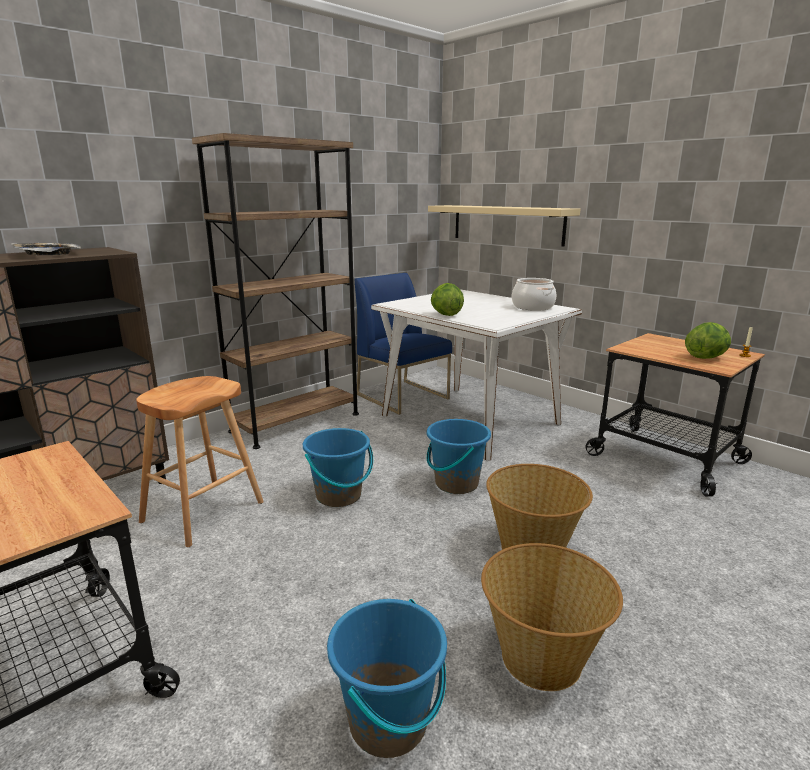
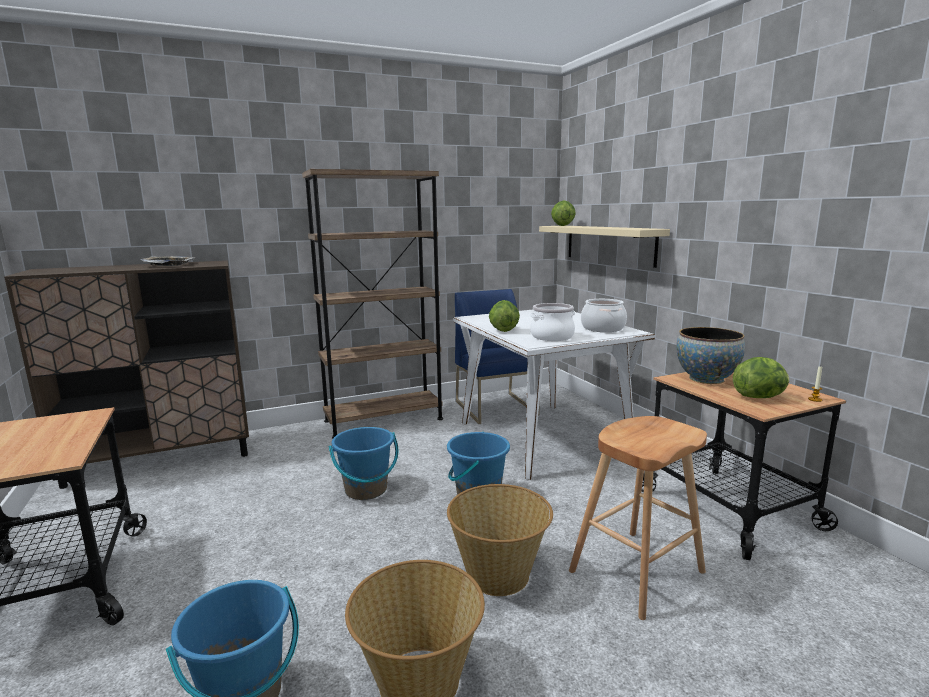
camera: 20 degrees right, 5 degrees down
brown stool [136,376,264,547] -> brown stool moved to [569,416,707,620]
none -> cooking pot [530,303,575,341]
none -> lettuce [551,200,576,226]
none -> bowl [676,327,745,384]

